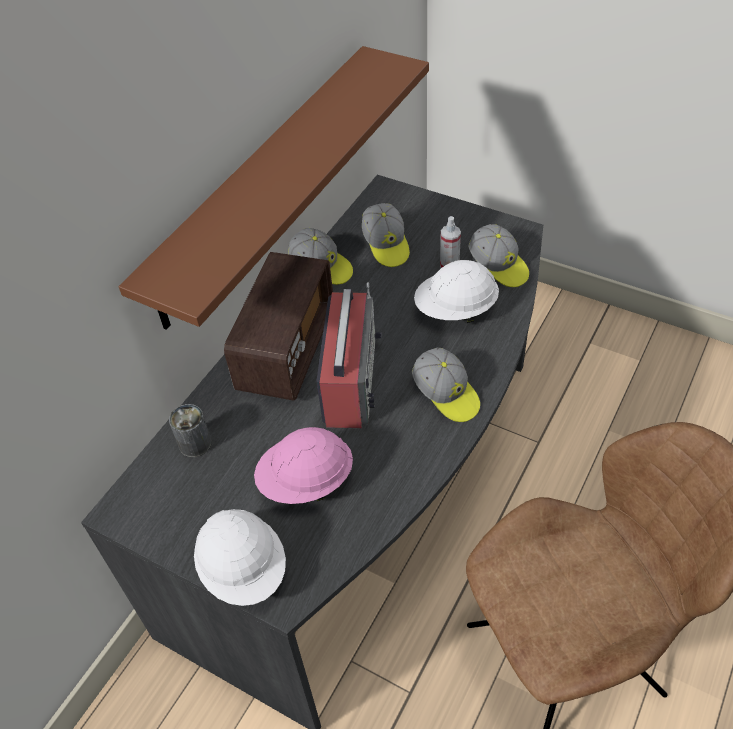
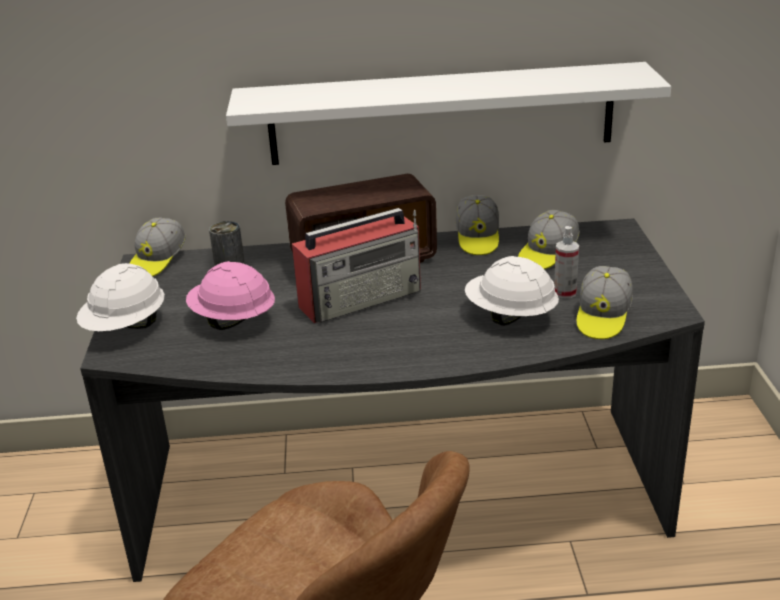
camera: 55 degrees right, 20 degrees down
brown shelf [119,46,429,330] -> white shelf [226,62,671,165]
cap [412,348,480,422] -> cap moved to [129,218,186,276]

